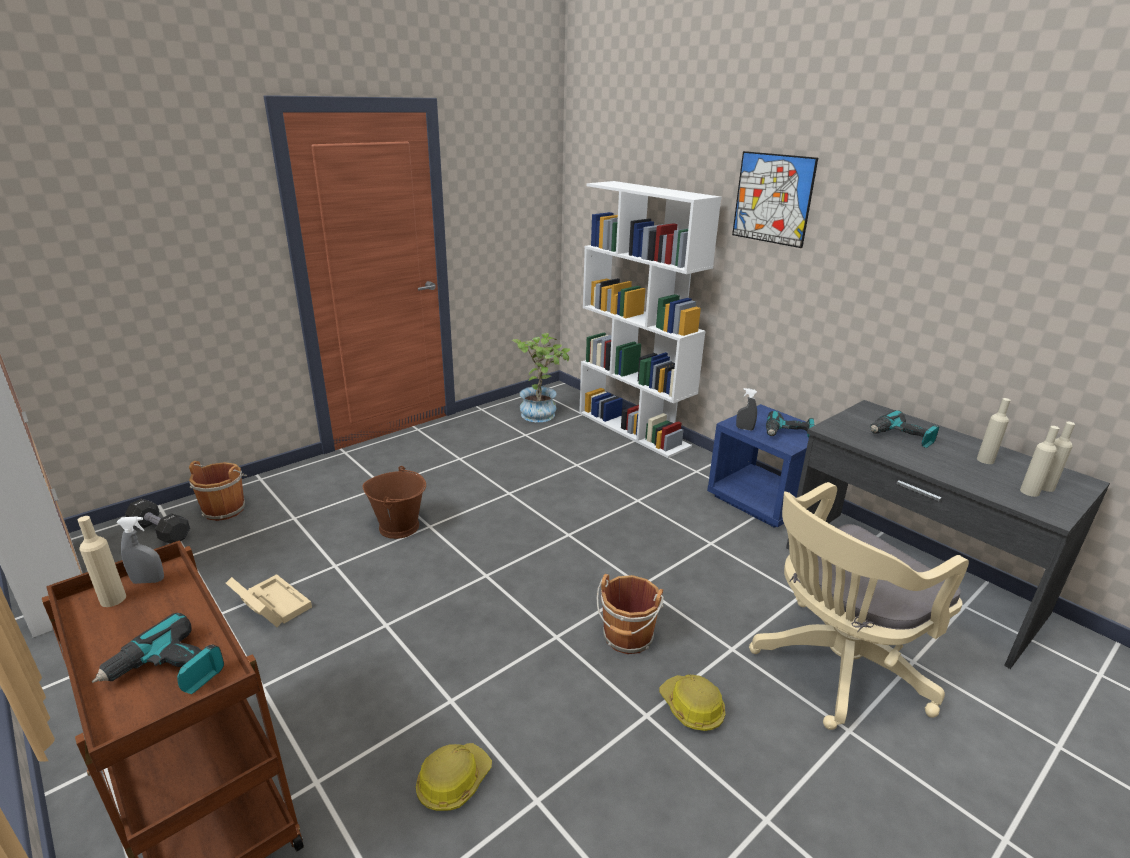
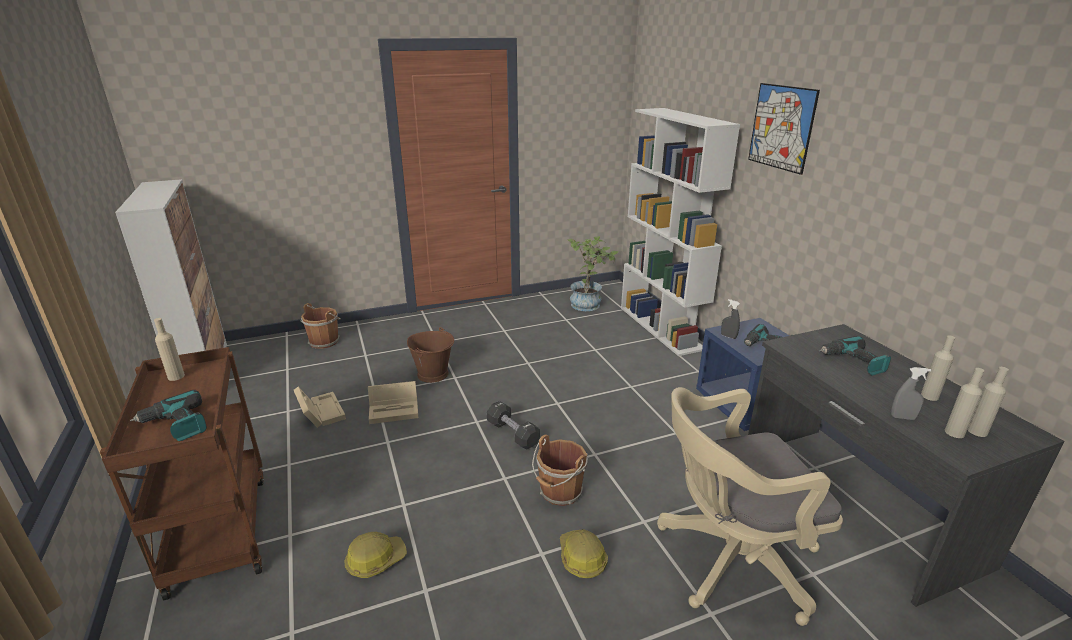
camera: 20 degrees right, 0 degrees up
grey spray bottle [116,516,164,584] -> grey spray bottle moved to [891,367,931,420]
black dumbbell [125,499,190,544] -> black dumbbell moved to [487,401,540,449]
none -> beige storage box [368,381,418,424]

